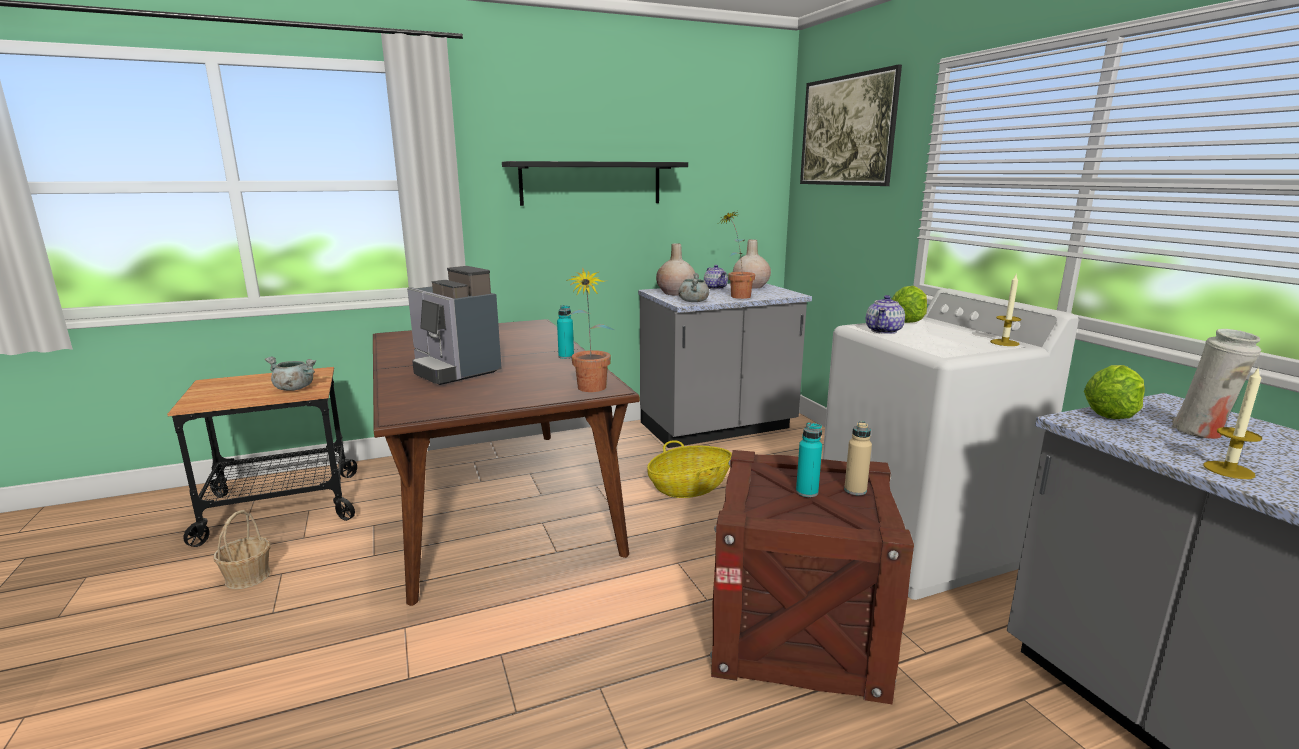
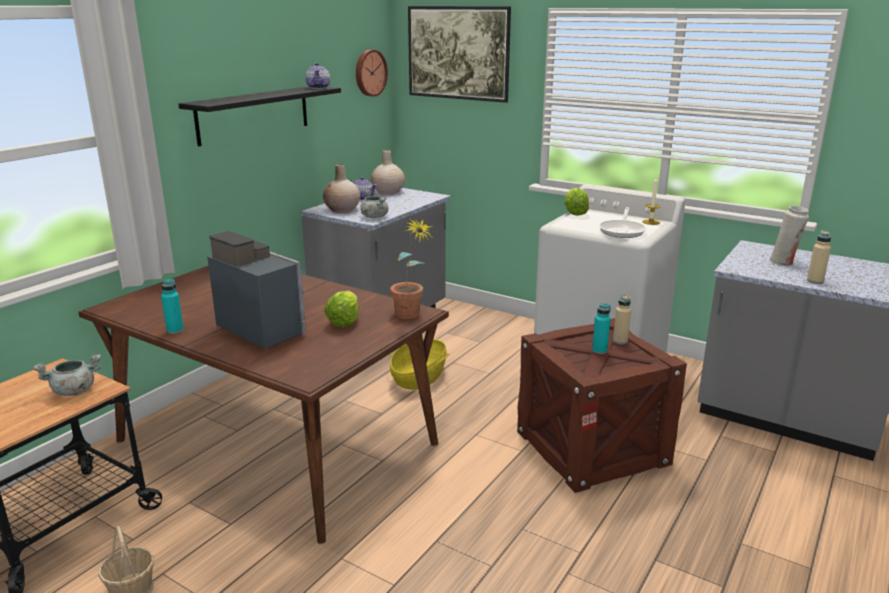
camera: 35 degrees left, 5 degrees up
coffee machine [407,266,502,385] -> coffee machine turned 150 degrees counterclockwise [207,231,306,349]
turquoise bottle [557,305,574,359] -> turquoise bottle moved to [161,279,184,334]
potted plant [719,210,755,299] -> none
teapot [866,295,905,334] -> teapot moved to [305,63,330,89]
lettuce [1084,365,1145,419] -> lettuce moved to [325,291,359,327]
candle [1204,367,1262,479] -> beige bottle [807,230,831,284]
none -> wall clock [356,50,388,97]
none -> frying pan [598,207,647,238]

